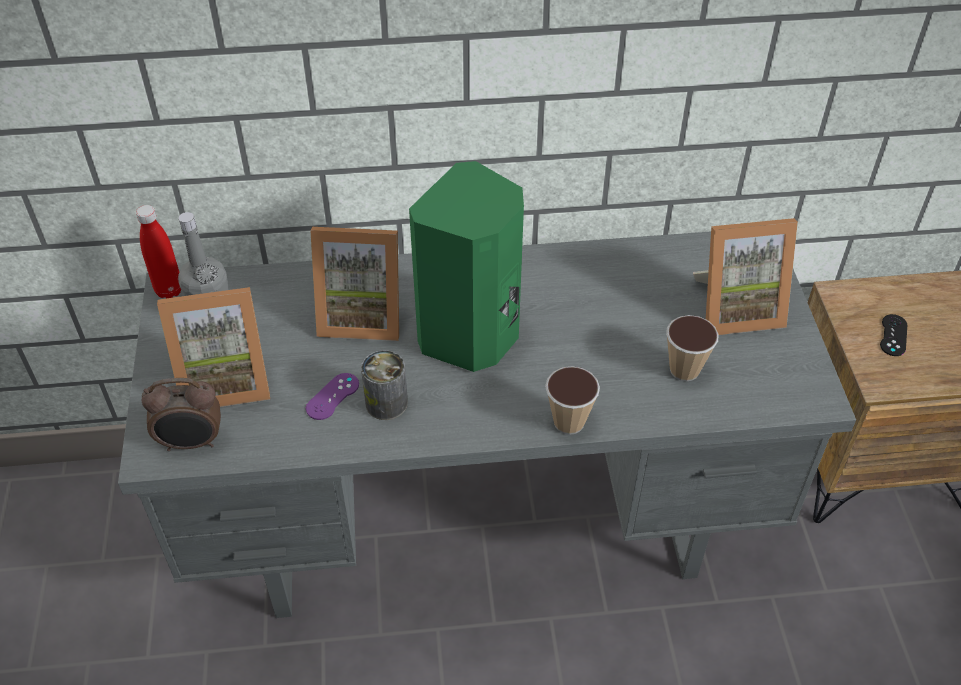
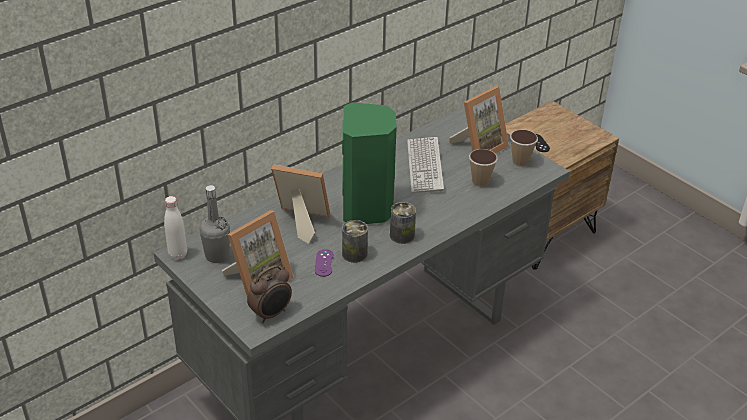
camera: 35 degrees left, 10 degrees down
red bottle [136,205,181,298] -> white bottle [164,196,187,260]
picture frame [310,227,399,341] -> picture frame turned 135 degrees counterclockwise [271,164,330,244]
cup [545,366,600,435] -> cup moved to [510,130,538,166]
none -> can [390,202,416,244]
none -> keyboard [407,137,444,193]

